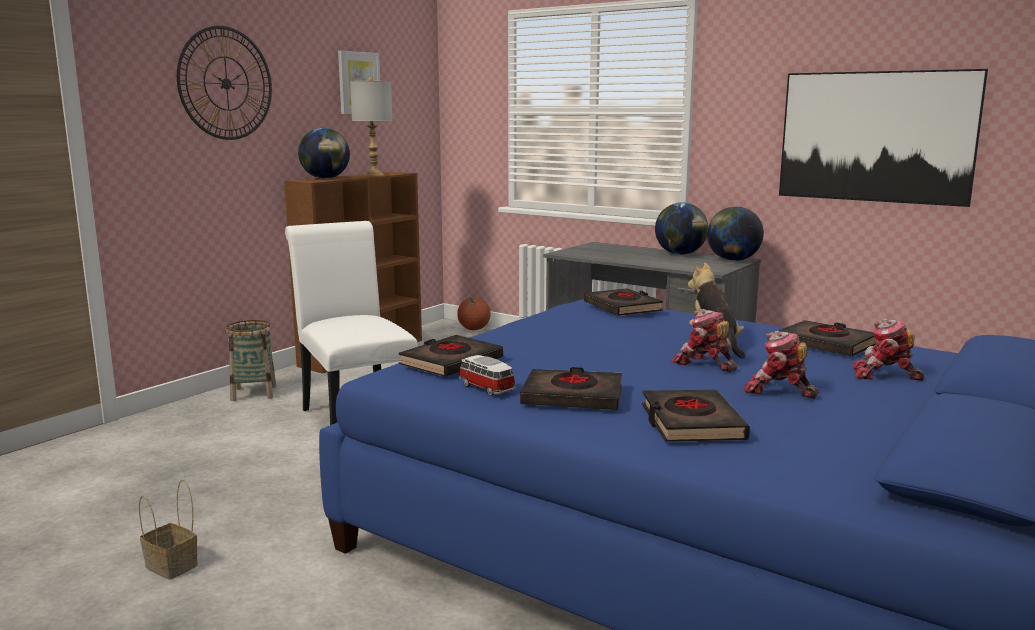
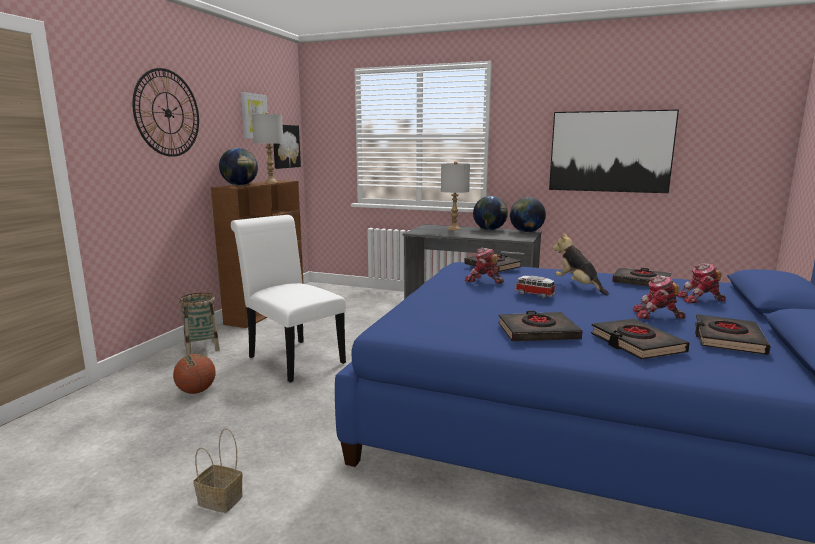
camera: 15 degrees left, 0 degrees up
black book [399,335,503,377] -> black book moved to [695,314,771,355]
basketball [457,297,491,330] -> basketball moved to [173,354,216,394]
toy car [459,355,516,396] -> toy car moved to [515,276,556,298]
toy robot [671,309,737,372] -> toy robot moved to [464,248,504,284]
none -> picture [273,125,301,169]
none -> grey table lamp [441,161,470,230]

